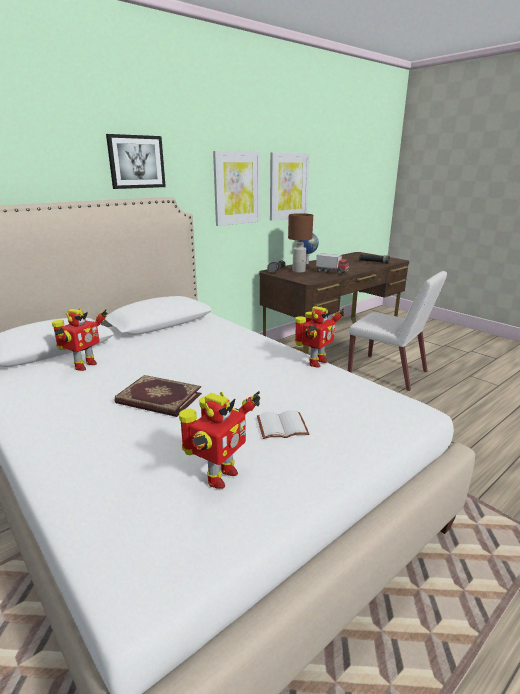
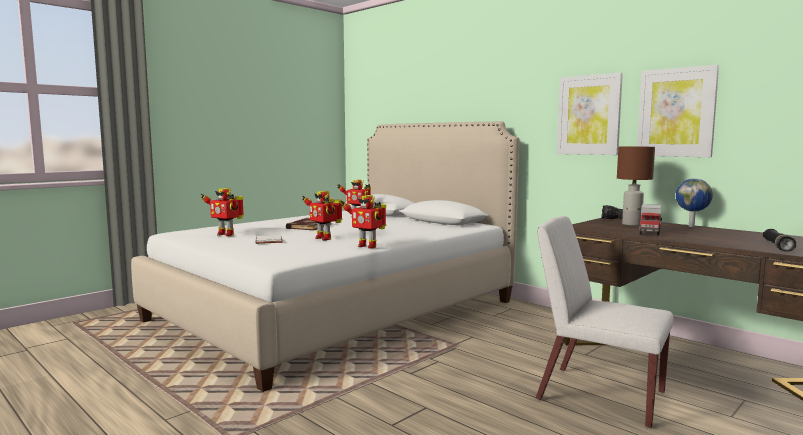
camera: 85 degrees right, 15 degrees down
picture [106,134,166,189] -> none
white chair [348,271,447,391] -> white chair turned 90 degrees clockwise [536,216,674,428]
none -> toy robot [302,191,343,240]

